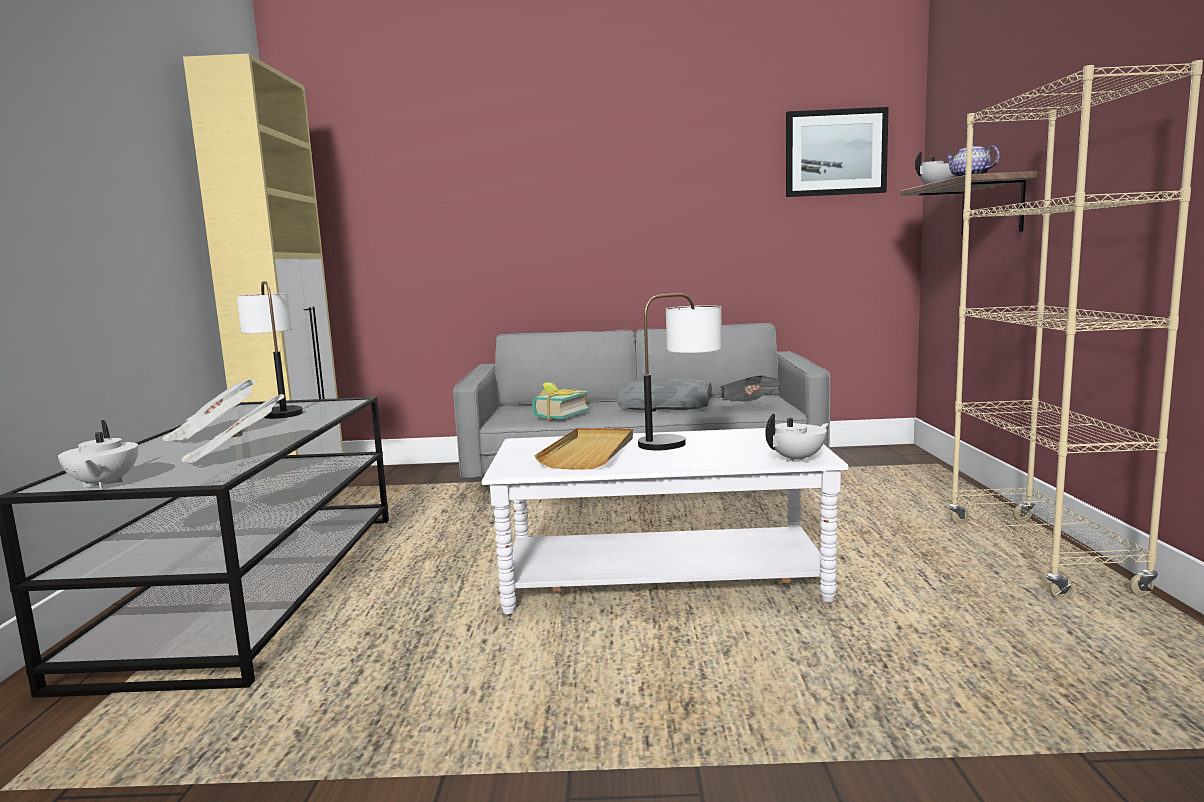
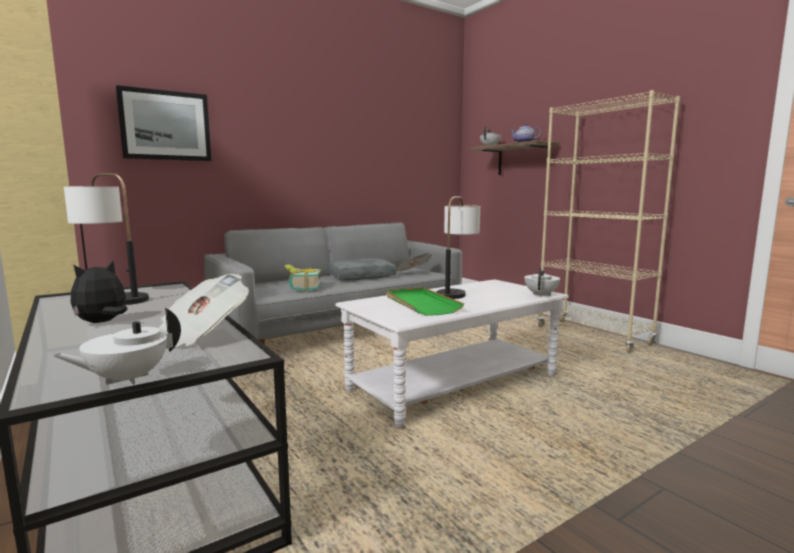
camera: 35 degrees left, 0 degrees up
white teapot [58,420,138,489] -> white teapot turned 105 degrees clockwise [52,308,181,385]
newspaper [162,379,257,441] -> plush toy [70,261,128,323]
beige tray [534,428,633,470] -> green tray [387,287,465,316]
picture [786,107,889,197] -> picture moved to [116,85,211,161]

